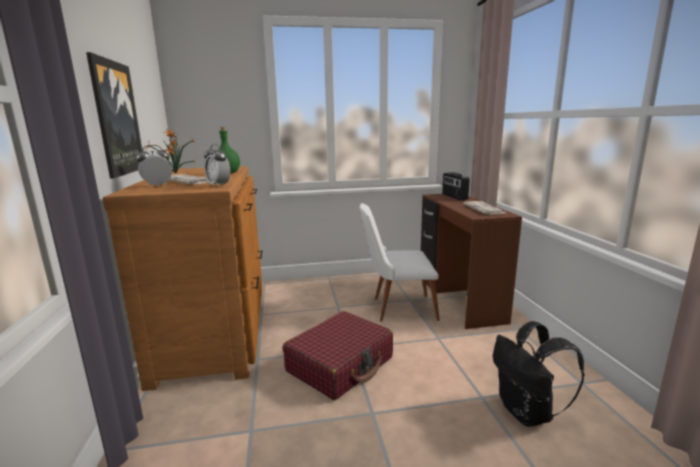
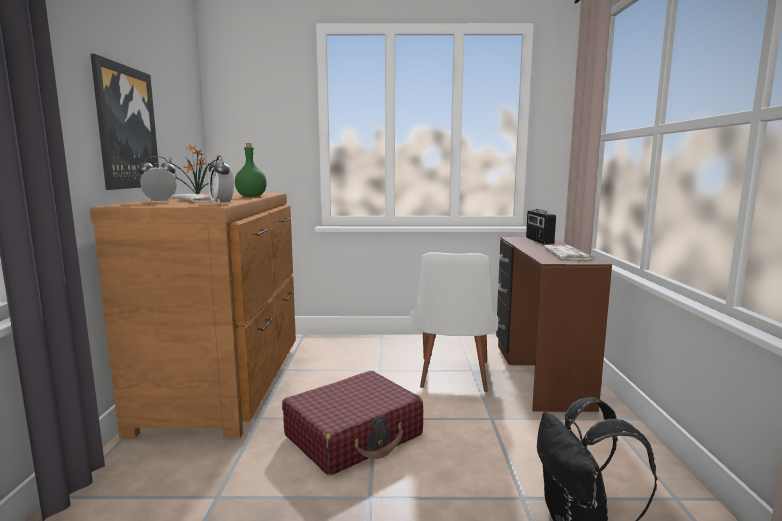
camera: 10 degrees right, 5 degrees down
white chair [359,203,440,322] -> white chair turned 90 degrees counterclockwise [410,252,498,392]

